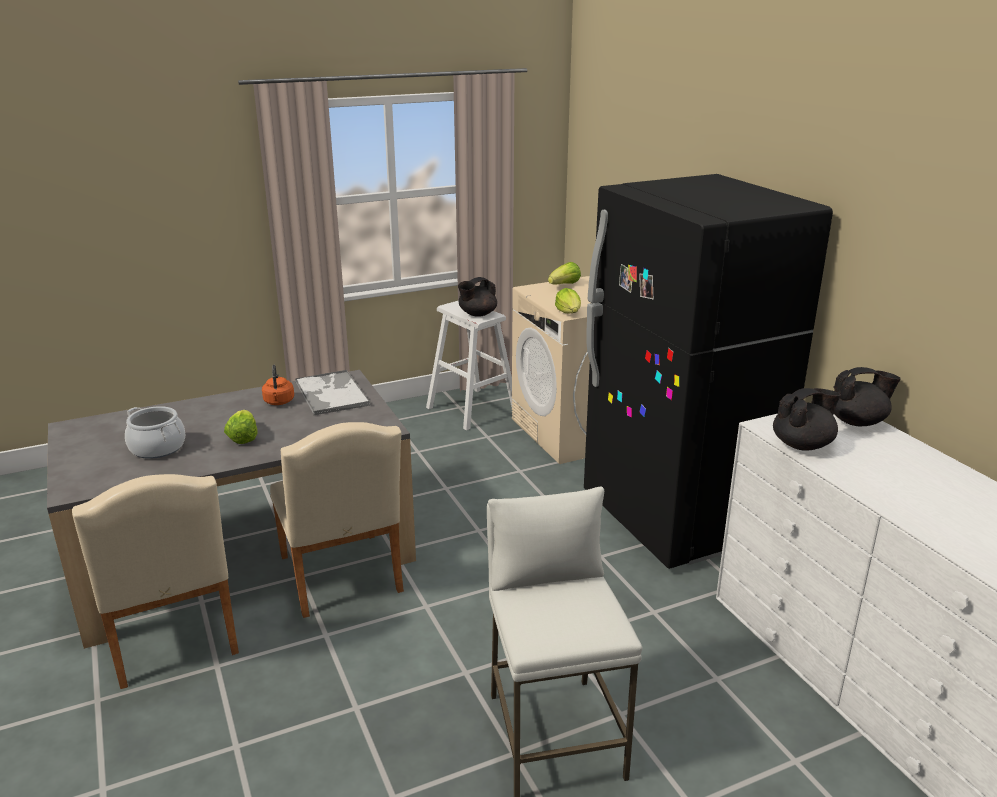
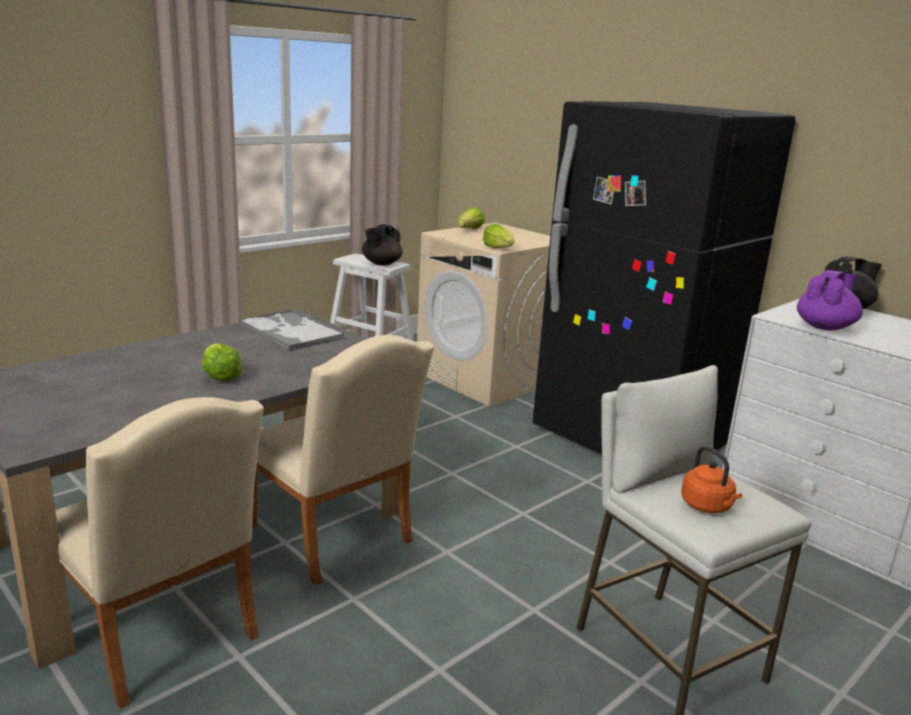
camera: 20 degrees left, 5 degrees down
cooking pot [125,406,185,459] -> none
orange kettle [262,365,294,405] -> orange kettle moved to [681,446,742,513]
black teapot [773,388,841,451] -> purple teapot [797,270,863,331]

